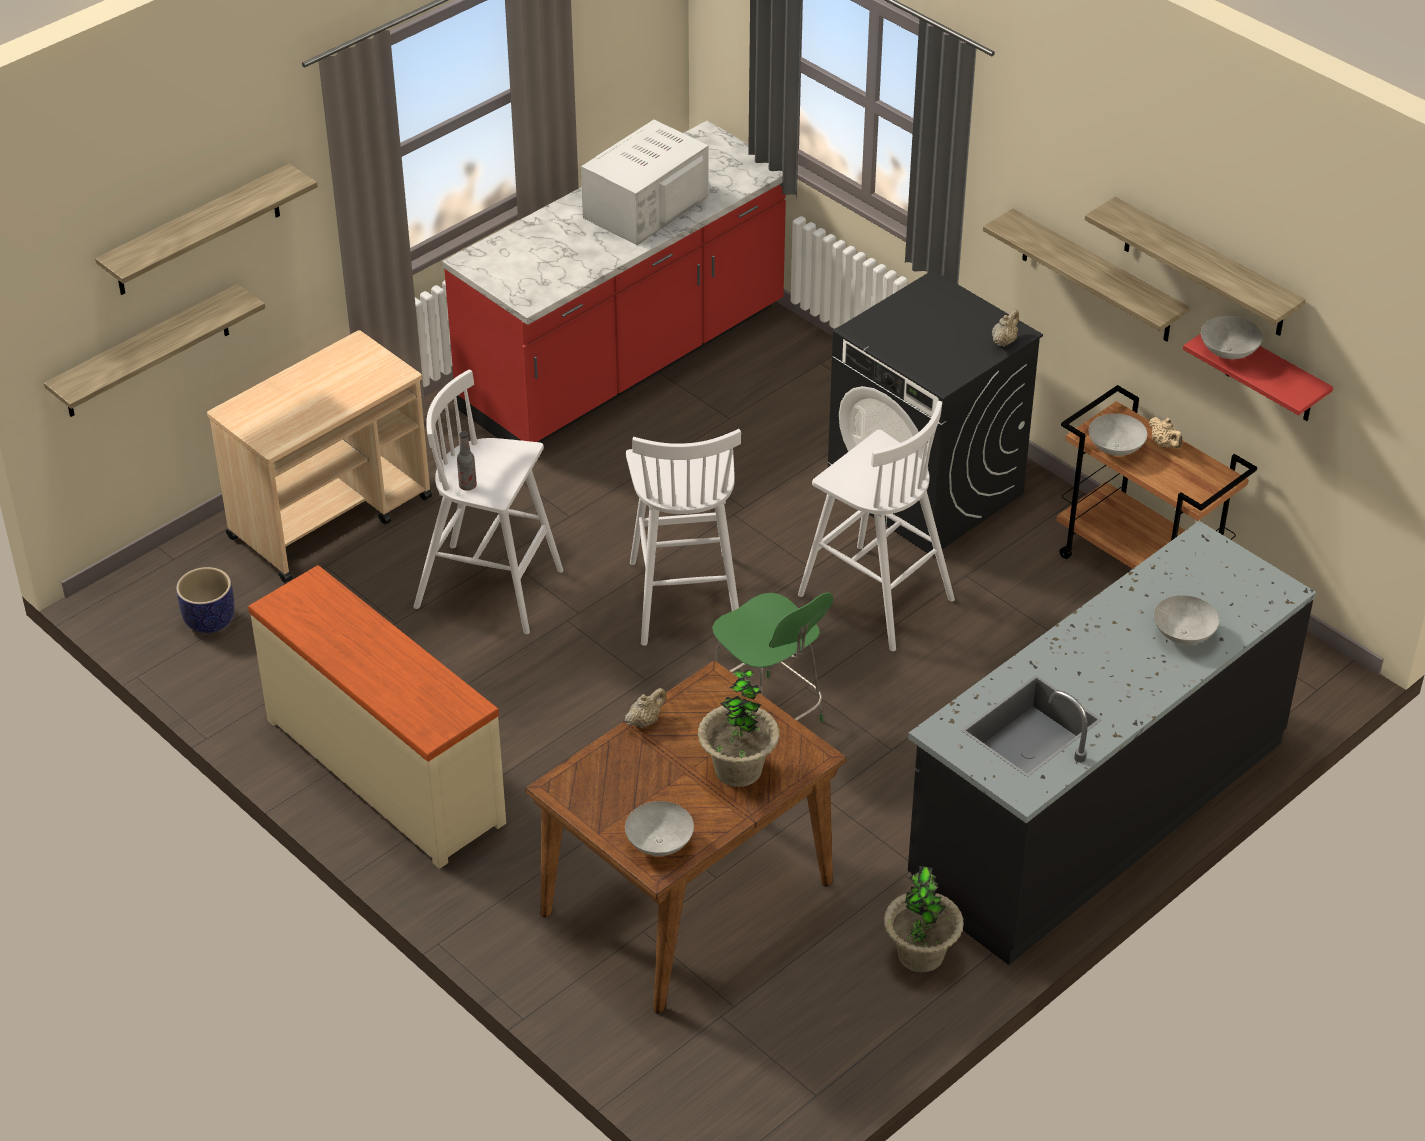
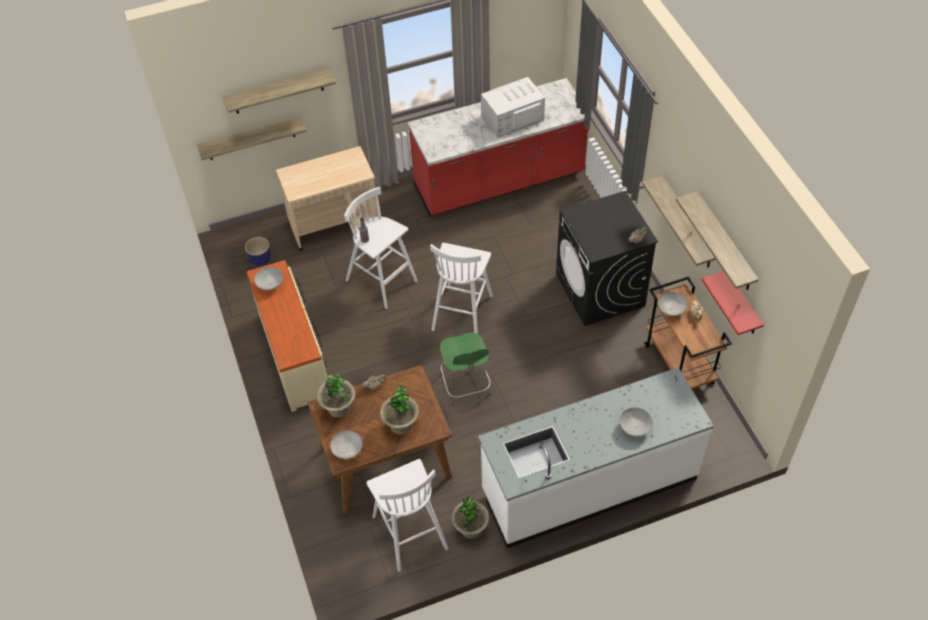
camera: 25 degrees right, 10 degrees up
white stool [798,401,955,651] -> white stool moved to [366,459,448,572]
black counter [908,521,1316,965] -> white counter [478,367,714,548]
grey bowl [1201,316,1263,359] -> grey bowl moved to [254,267,283,290]
none -> potted plant [317,372,355,418]

